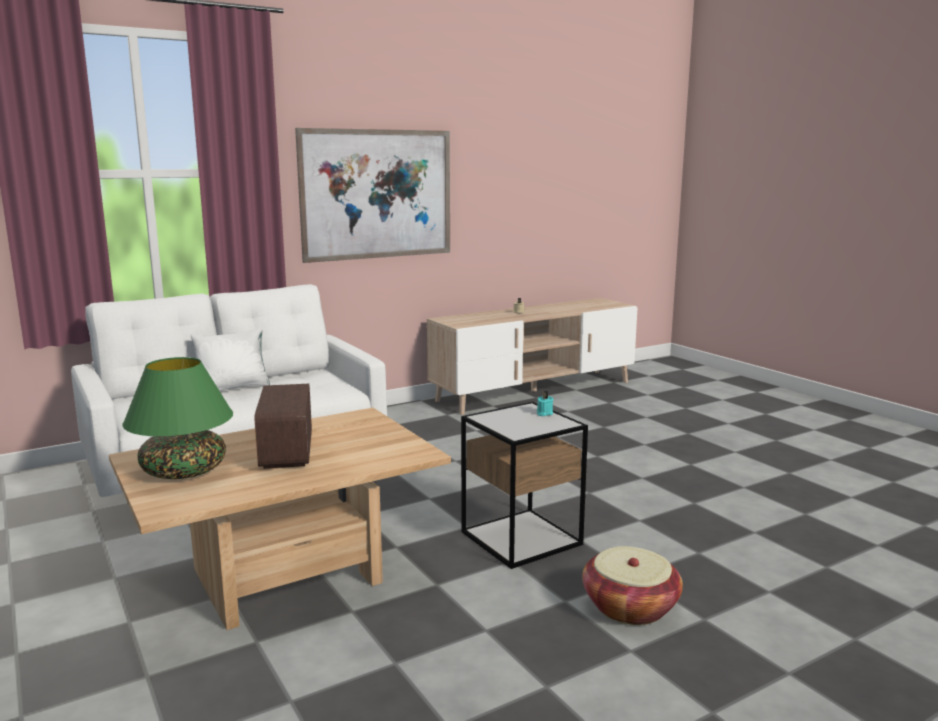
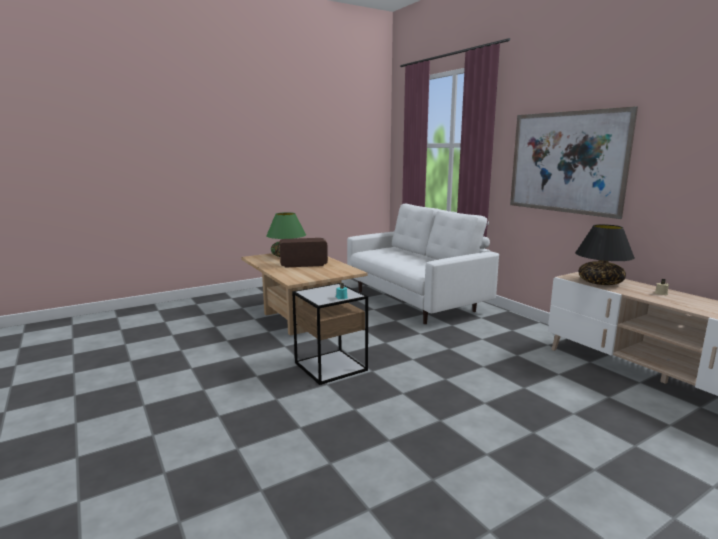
camera: 90 degrees right, 0 degrees up
white pillow [191,327,270,391] -> none
basket [582,546,683,625] -> none
none -> black table lamp [575,224,635,285]

